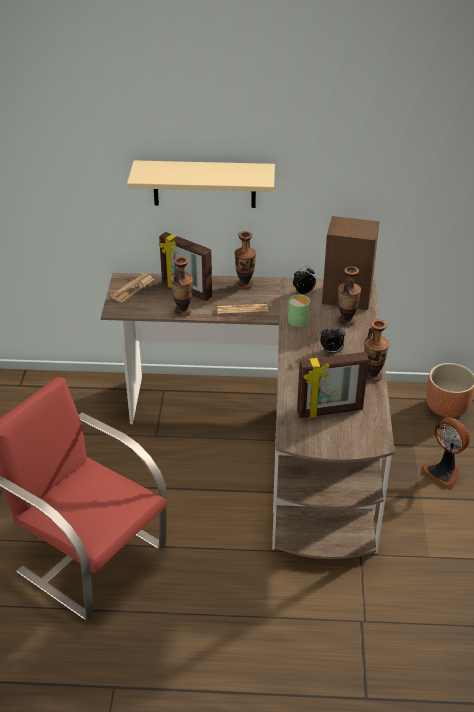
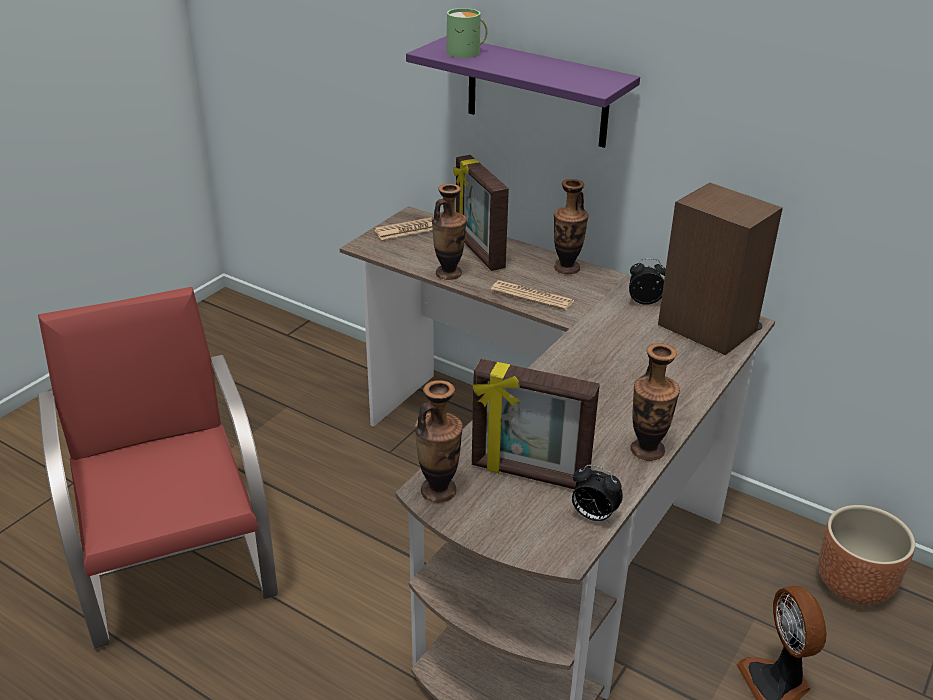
camera: 30 degrees right, 5 degrees down
beige shelf [127,160,275,208] -> purple shelf [406,36,640,148]
green mug [288,295,311,327] -> green mug moved to [447,8,488,58]
alarm clock [320,326,345,353] -> alarm clock moved to [572,465,623,523]
vase [338,266,361,326] -> vase moved to [415,380,463,503]

